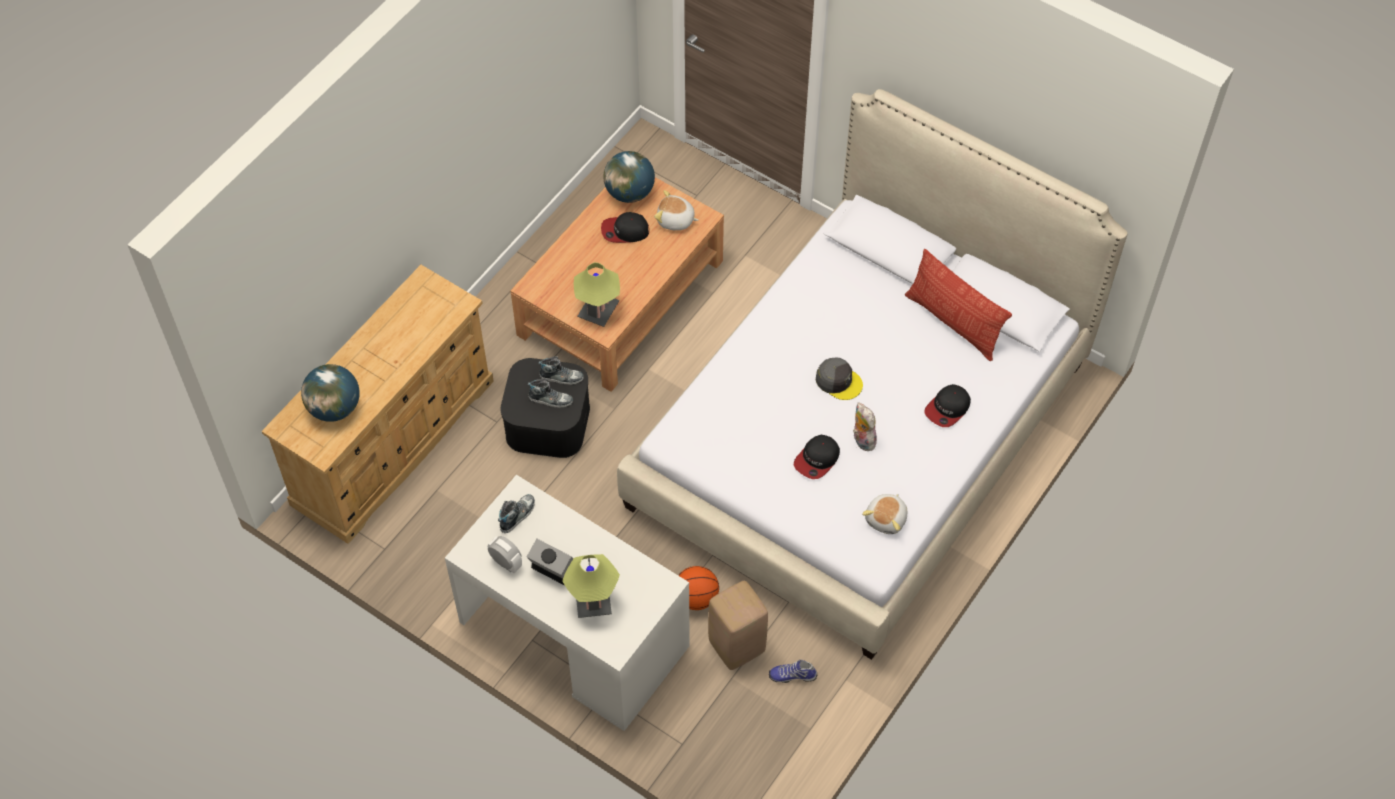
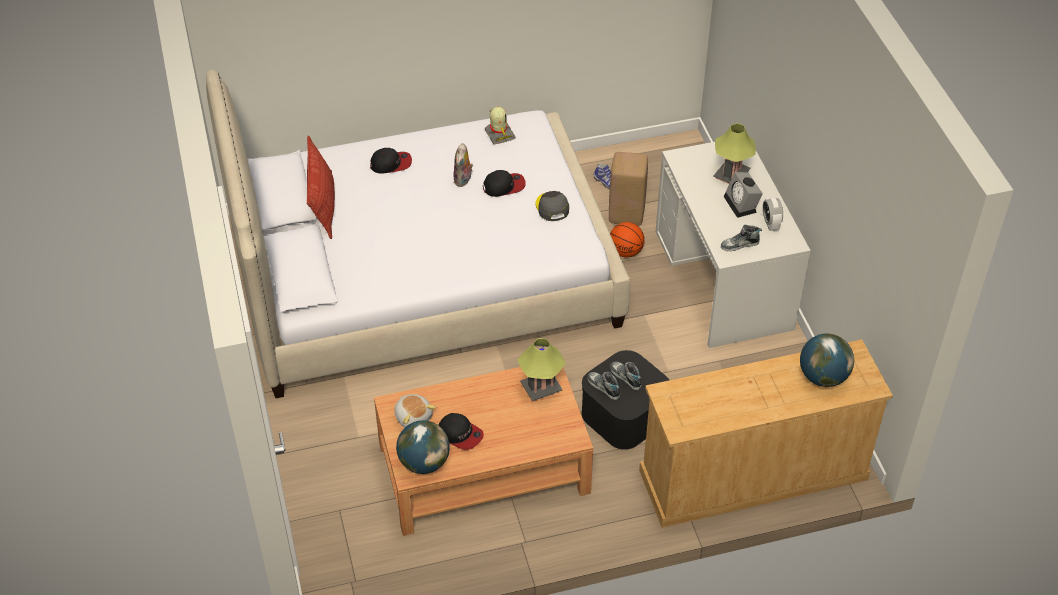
camera: 140 degrees left, 10 degrees down
grey cap [816,358,863,400] -> grey cap moved to [535,191,569,221]
plush toy [862,494,907,534] -> toy robot [485,106,516,145]

